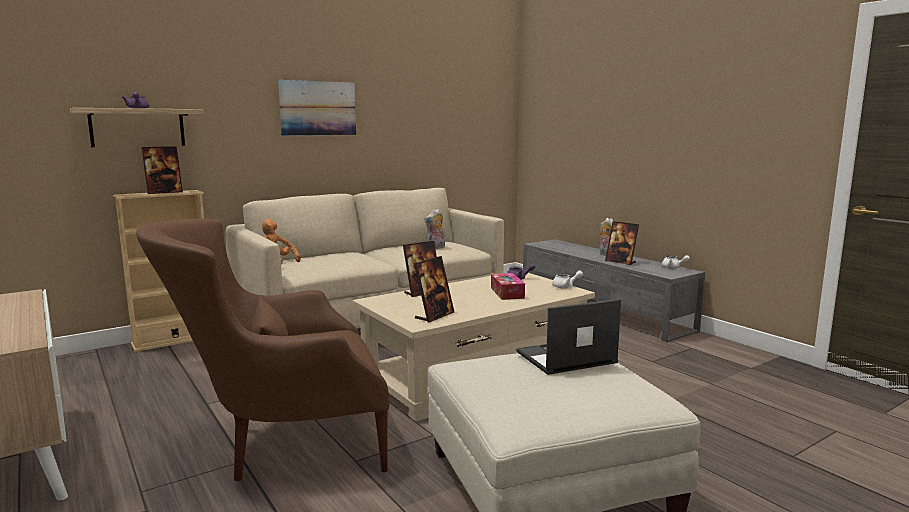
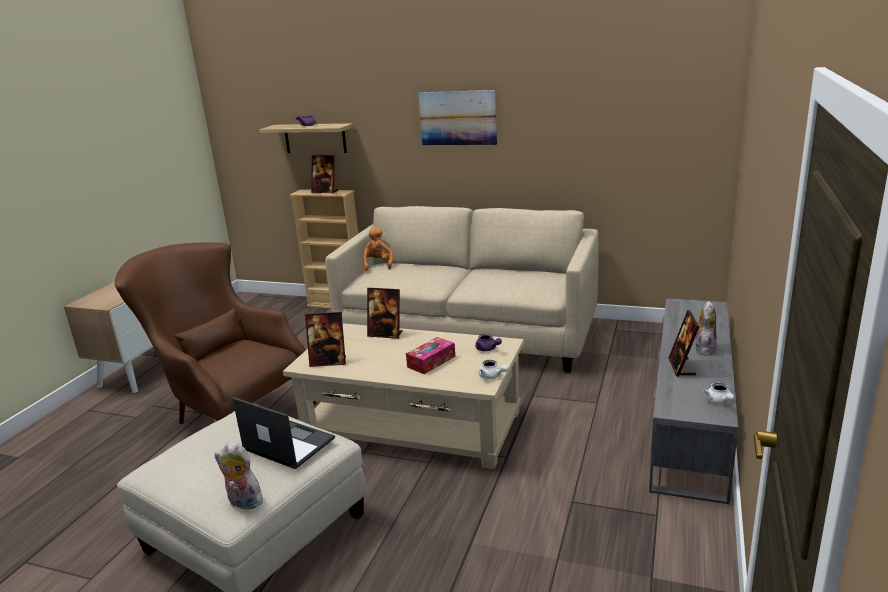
camera: 55 degrees right, 10 degrees up
plush toy [424,209,445,249] -> plush toy moved to [214,443,263,509]

